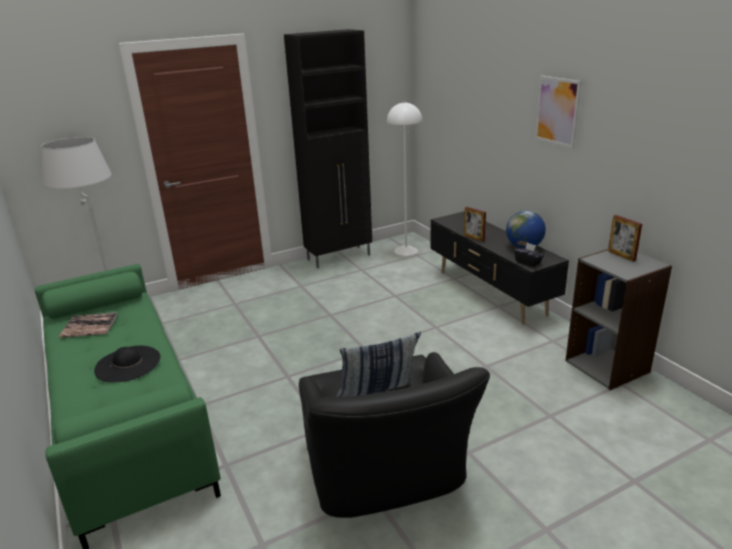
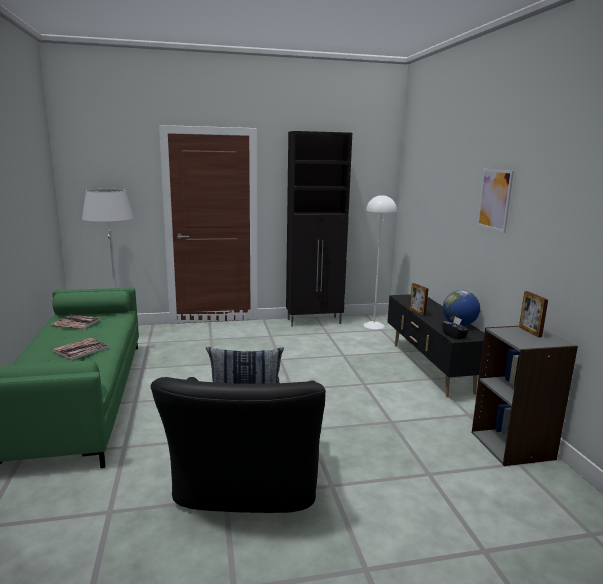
camera: 15 degrees right, 10 degrees down
black hat [94,346,160,382] -> book [52,338,109,360]

